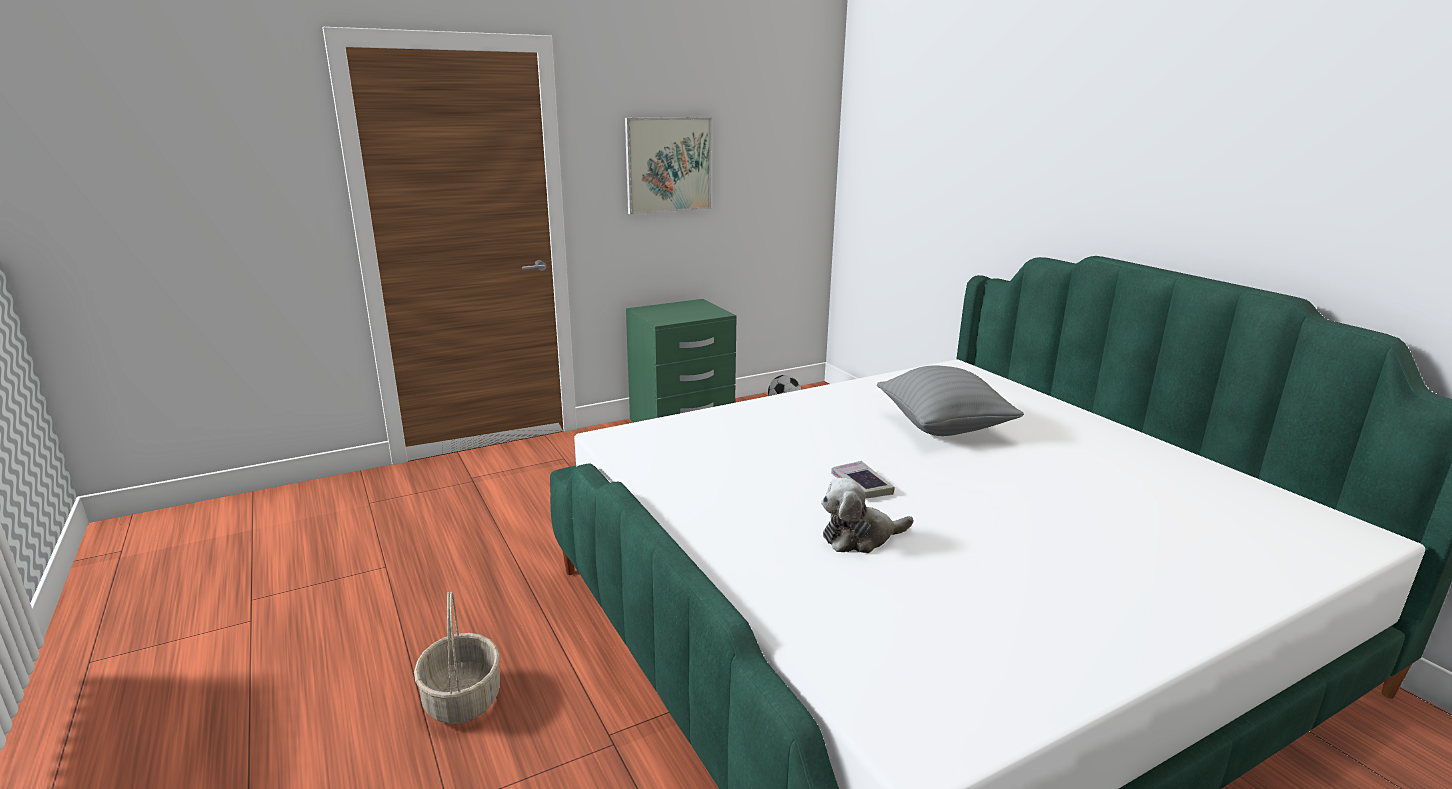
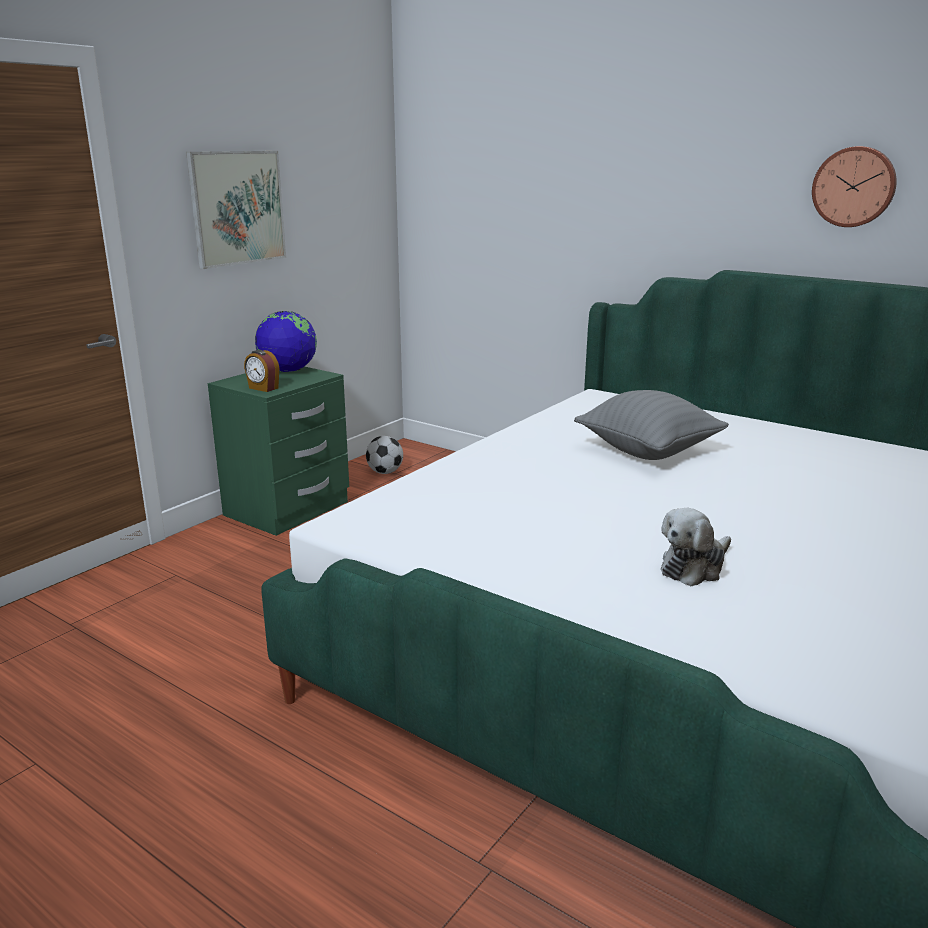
camera: 25 degrees left, 0 degrees up
basket [414,592,500,724] -> none
book [831,461,895,498] -> none
none -> alarm clock [244,350,279,392]
none -> globe [255,311,317,372]
none -> wall clock [812,146,897,227]

